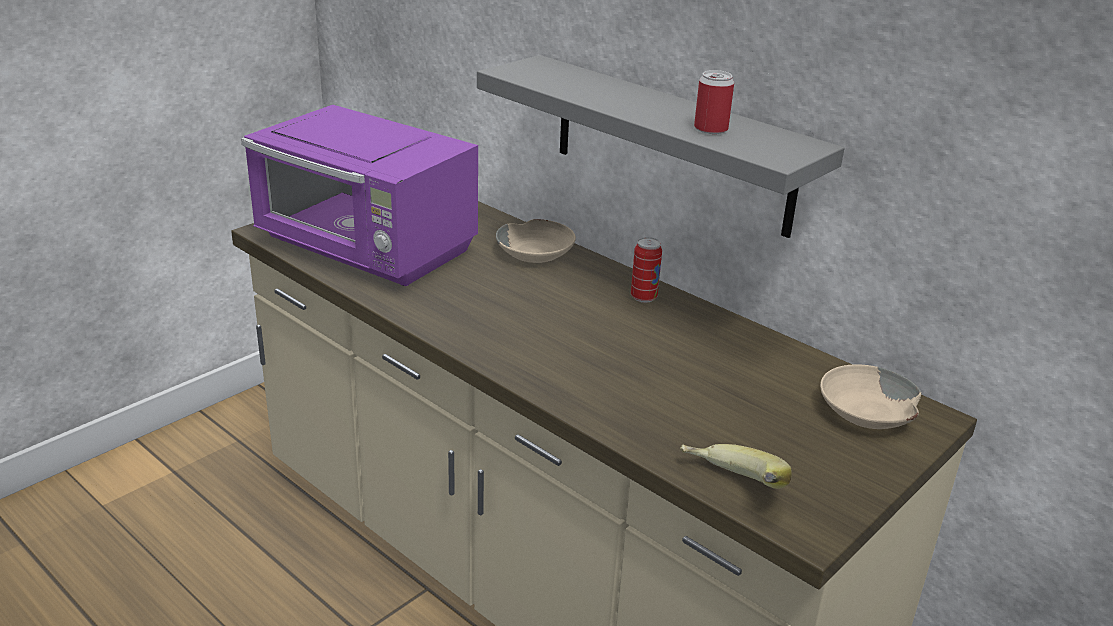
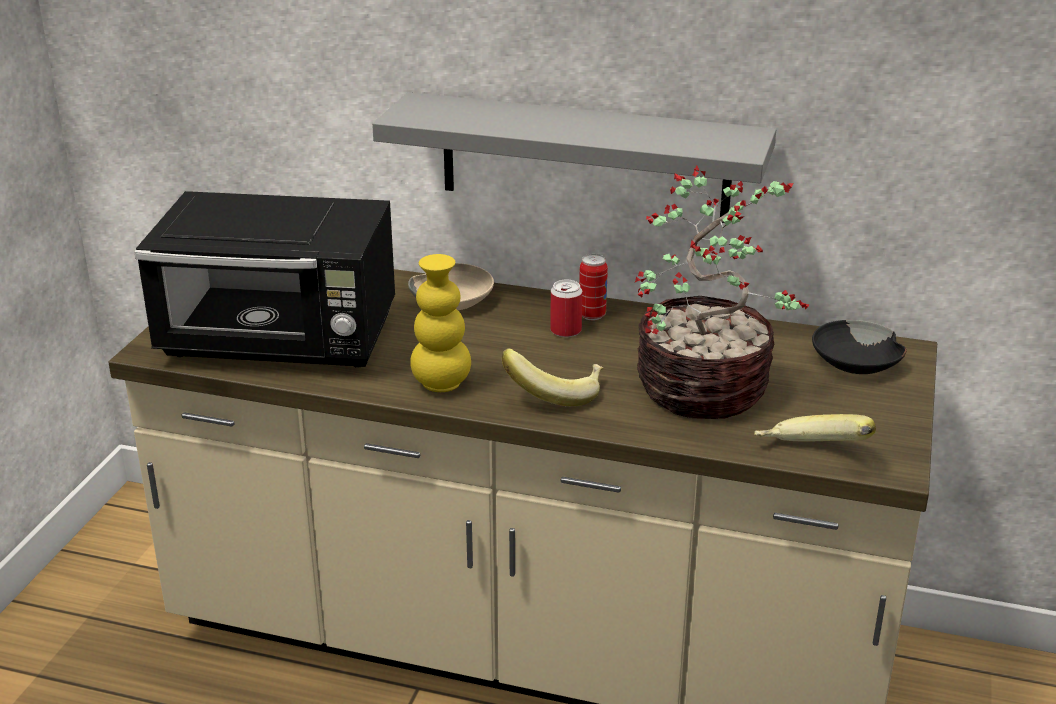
camera: 25 degrees left, 0 degrees up
purple microwave [241,105,478,286] -> black microwave [134,191,395,368]
can [694,70,734,134] -> can moved to [550,280,582,337]
beige bowl [820,364,922,429] -> black bowl [812,320,907,374]
none -> yellow vase [410,254,471,392]
none -> banana [502,348,603,406]
none -> potted plant [635,166,809,419]

